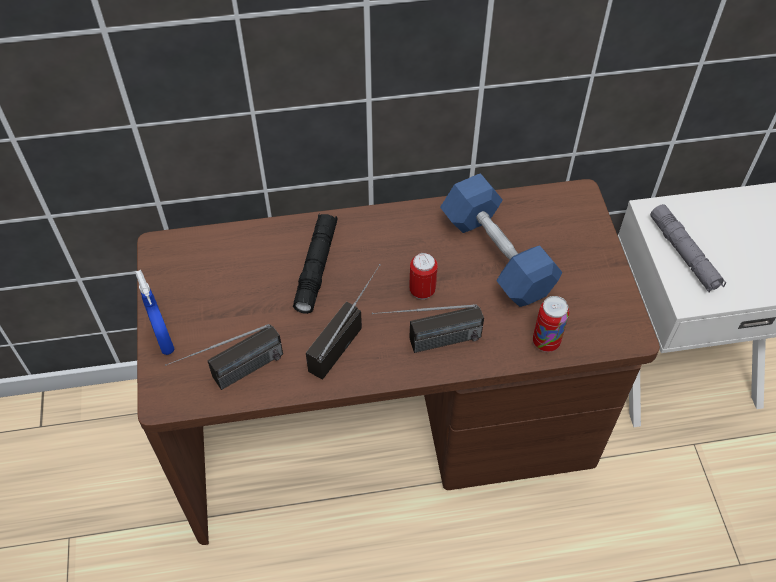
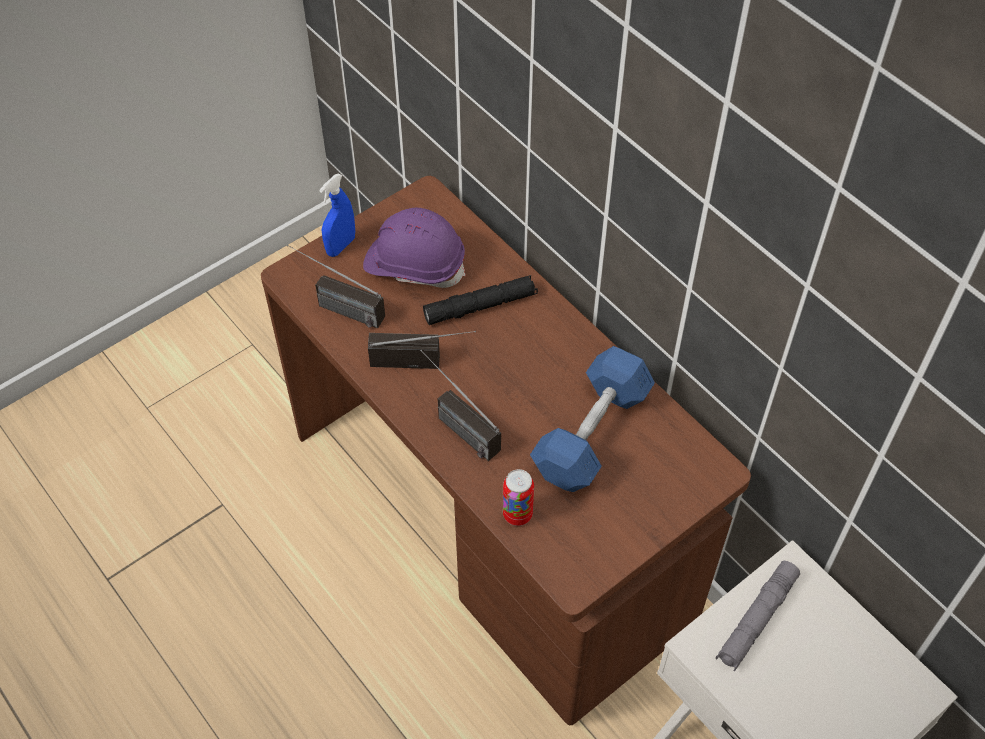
camera: 60 degrees right, 0 degrees up
can [409,253,438,299] -> none
none -> purple hard hat [363,208,466,288]

